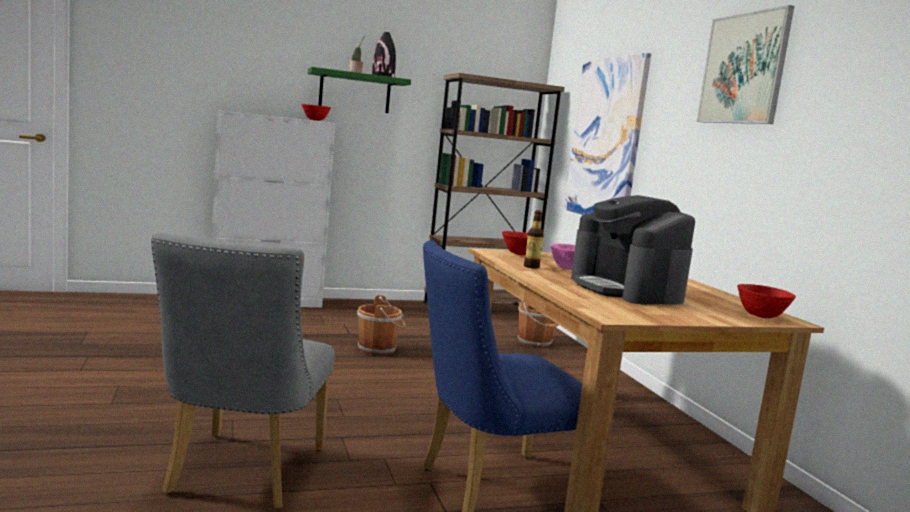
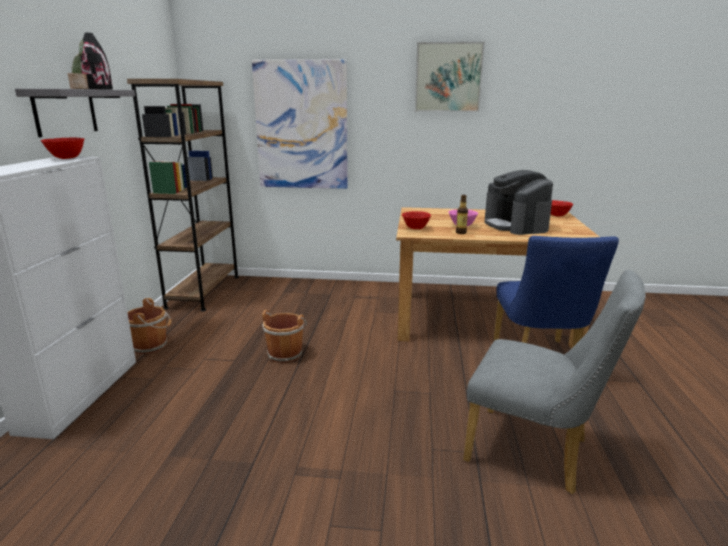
camera: 65 degrees left, 10 degrees up
green shelf [307,67,411,113] -> grey shelf [15,89,135,137]
brown bucket [518,300,559,348] -> brown bucket moved to [127,298,172,354]
coffee machine [571,195,695,305] -> coffee machine turned 75 degrees clockwise [485,170,553,235]

